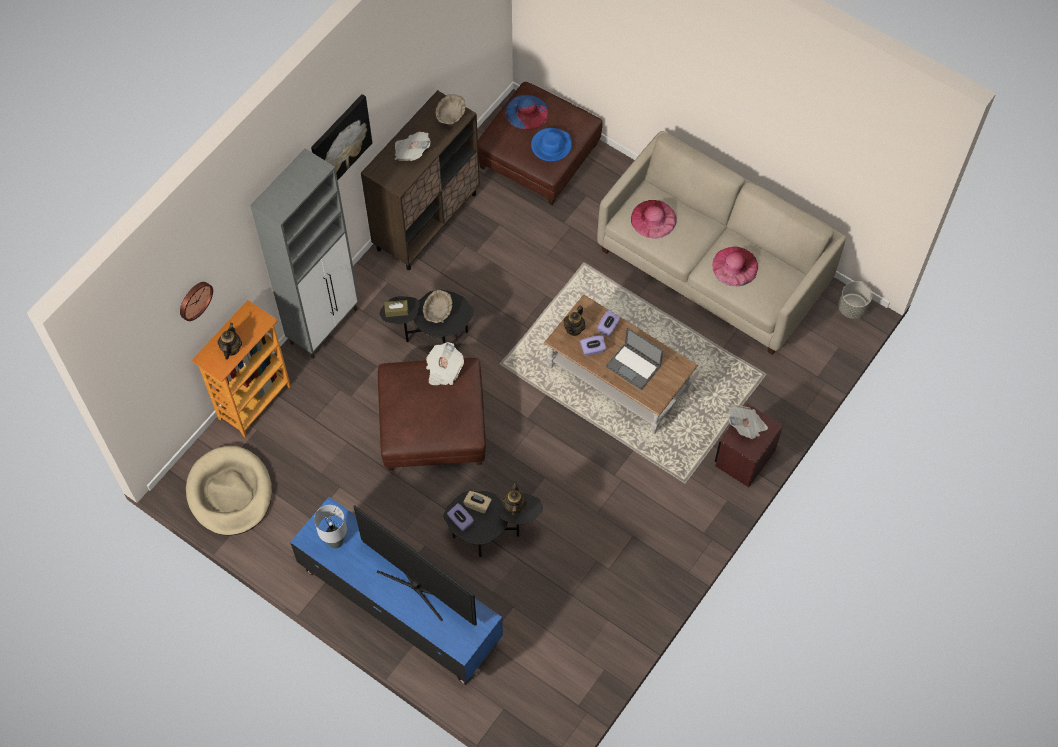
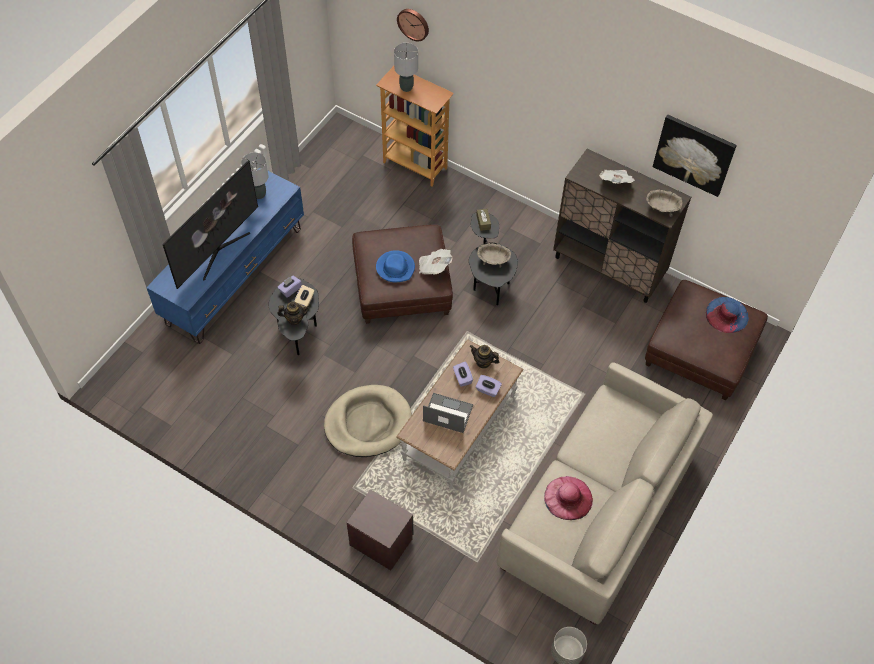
camera: 85 degrees right, 5 degrees down
beige dog bed [186,446,272,536] -> beige dog bed moved to [324,385,412,457]
teapot [218,323,242,360] -> grey table lamp [394,43,418,92]
grey cabinet [250,148,359,359] -> none
picture [311,94,372,180] -> picture moved to [653,115,737,197]
blue hat [531,128,572,162] -> blue hat moved to [376,250,415,282]
laptop [606,327,663,390] -> laptop turned 75 degrees clockwise [423,393,473,433]
pink hat [631,200,677,238] -> none
newspaper [728,405,768,439] -> none

